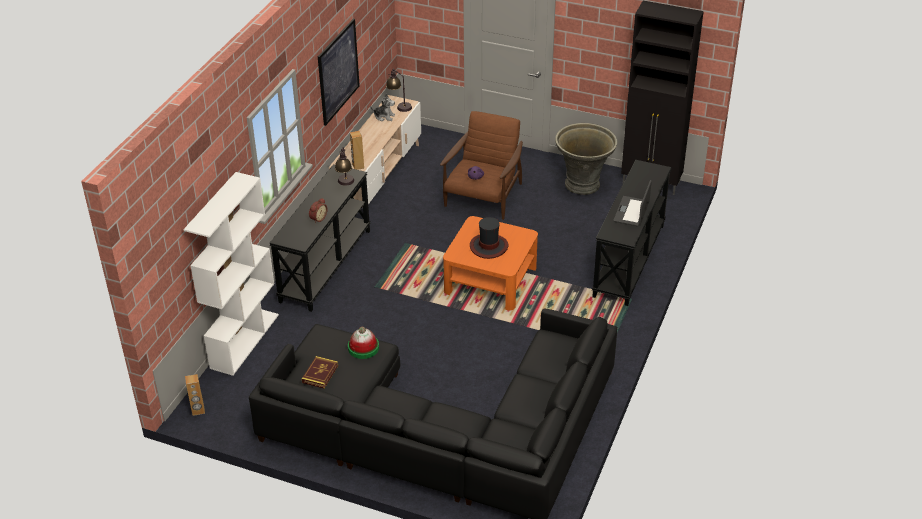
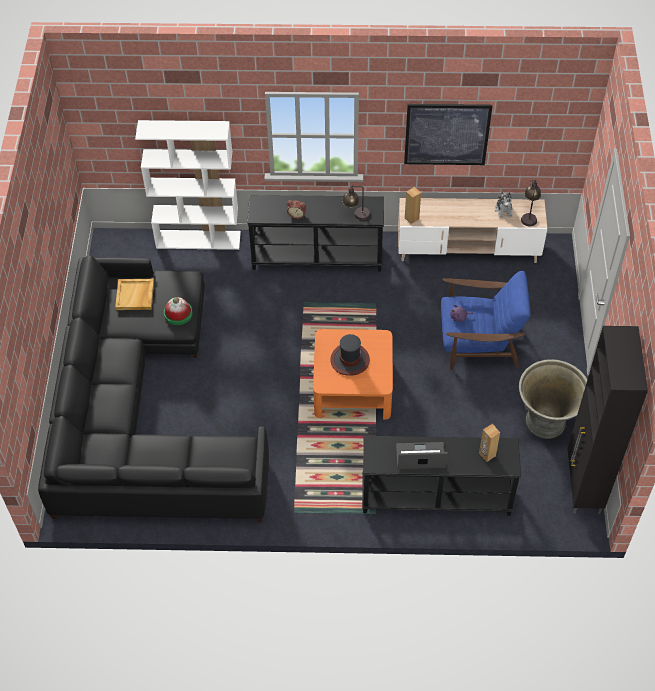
camera: 70 degrees right, 15 degrees up
brown speaker [185,374,205,416] -> brown speaker moved to [479,424,500,462]
book [302,356,338,389] -> beige tray [115,279,154,310]
brown armchair [440,111,523,220] -> blue armchair [441,271,531,370]

